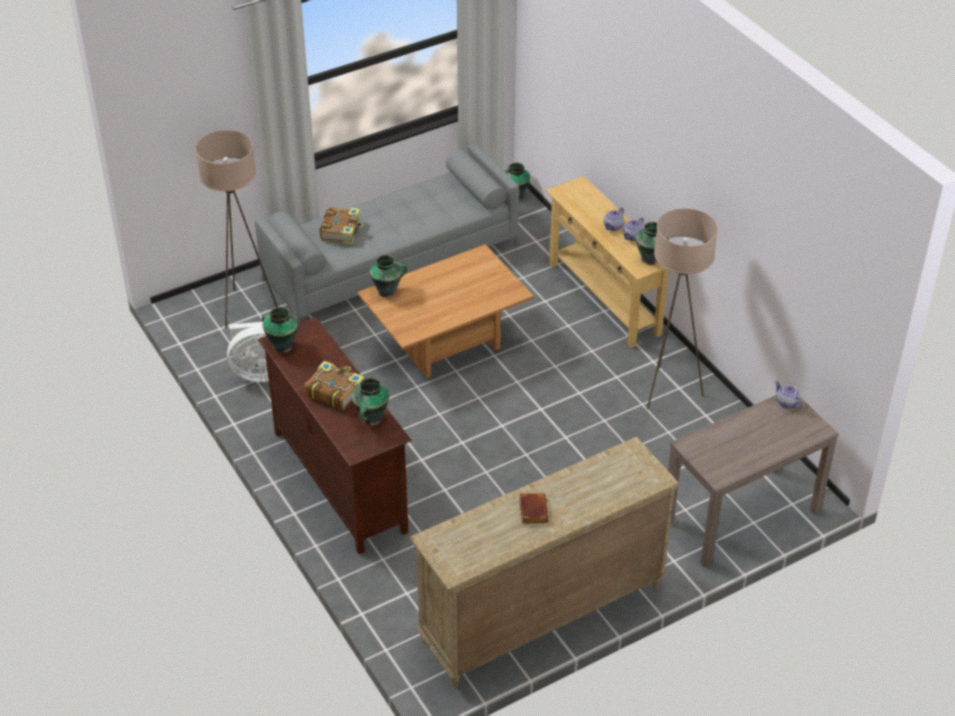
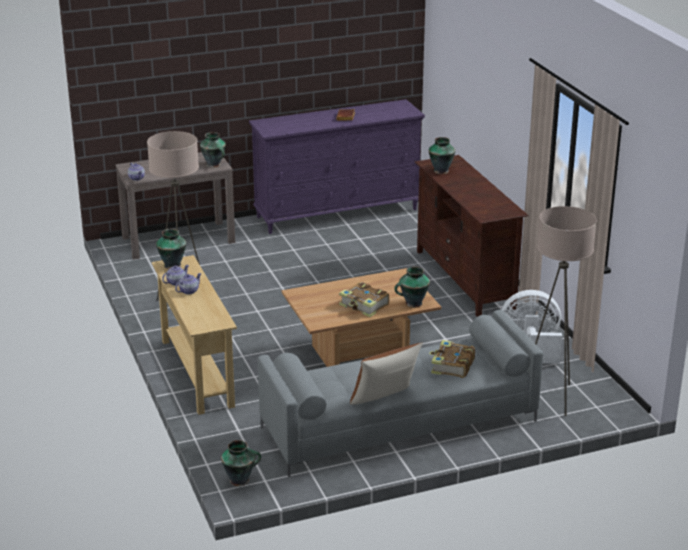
camera: 170 degrees left, 15 degrees down
vase [262,307,299,353] -> vase moved to [200,132,226,168]
book [304,361,364,410] -> book moved to [339,282,389,317]
beige dresser [410,437,679,687] -> purple dresser [249,99,425,234]
none -> brown pillow [350,342,423,405]

